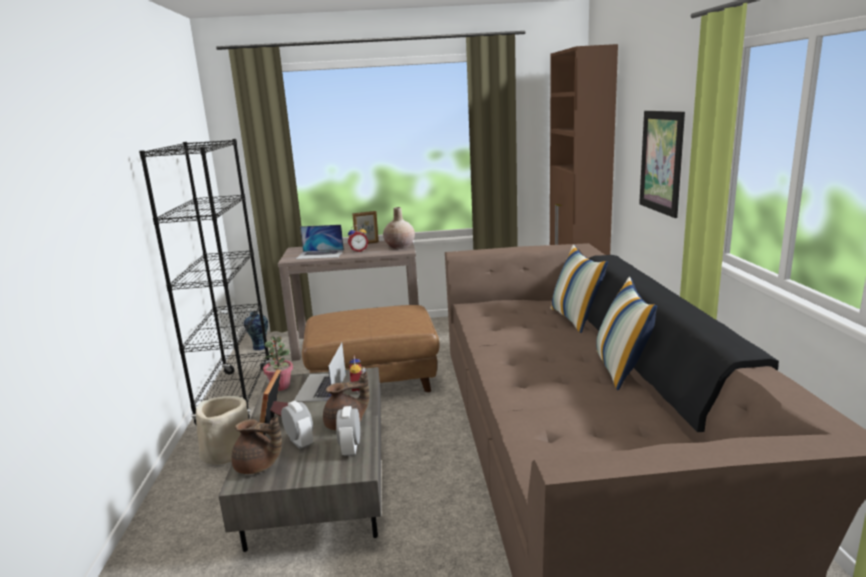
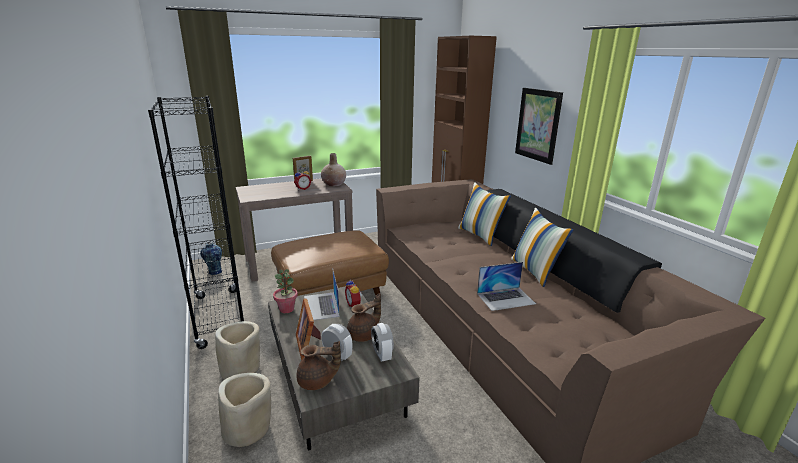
camera: 20 degrees left, 5 degrees up
laptop [296,225,344,259] -> laptop moved to [477,262,536,311]
none -> beige planter [218,373,271,447]

